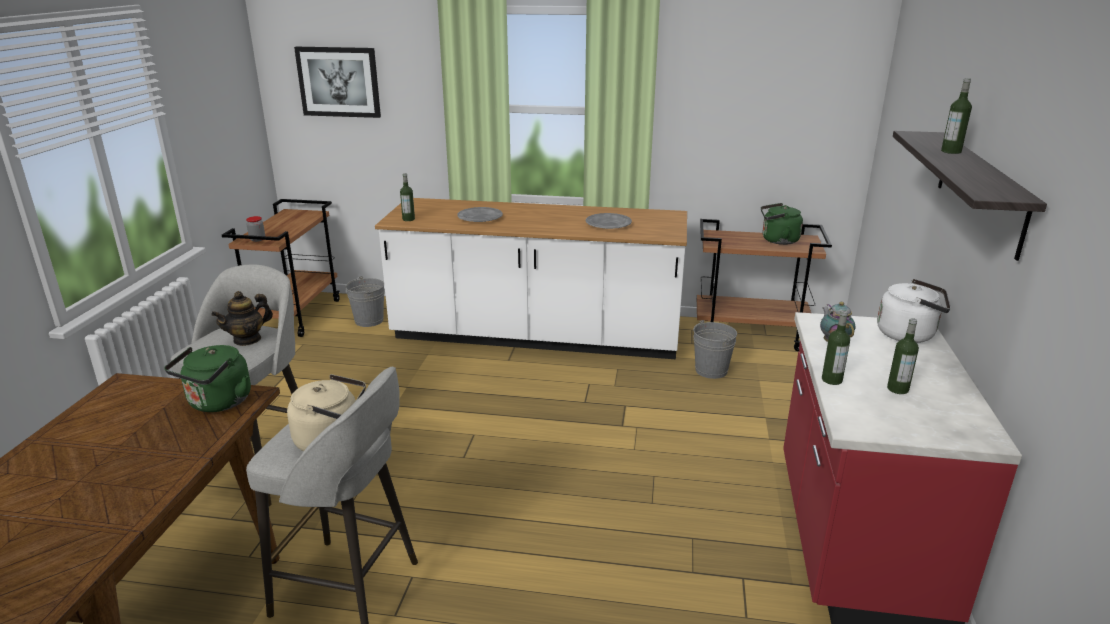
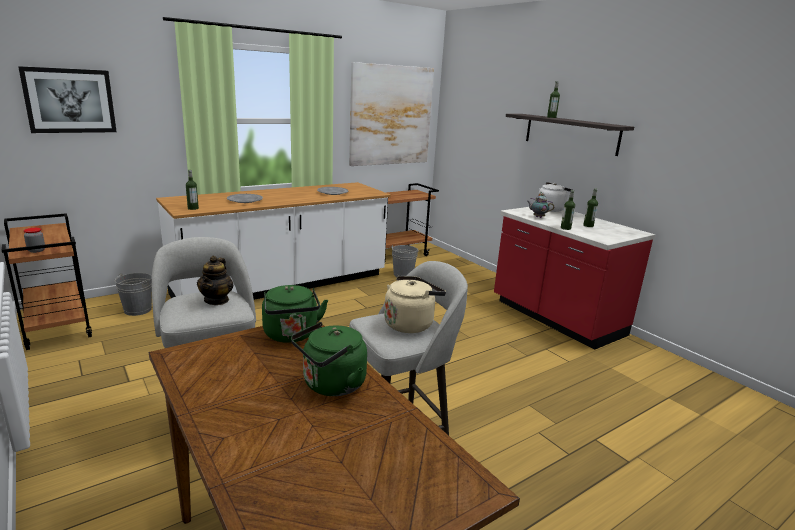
camera: 45 degrees left, 5 degrees down
green kettle [761,203,803,245] -> green kettle moved to [291,322,367,396]
none -> picture [349,62,434,166]

